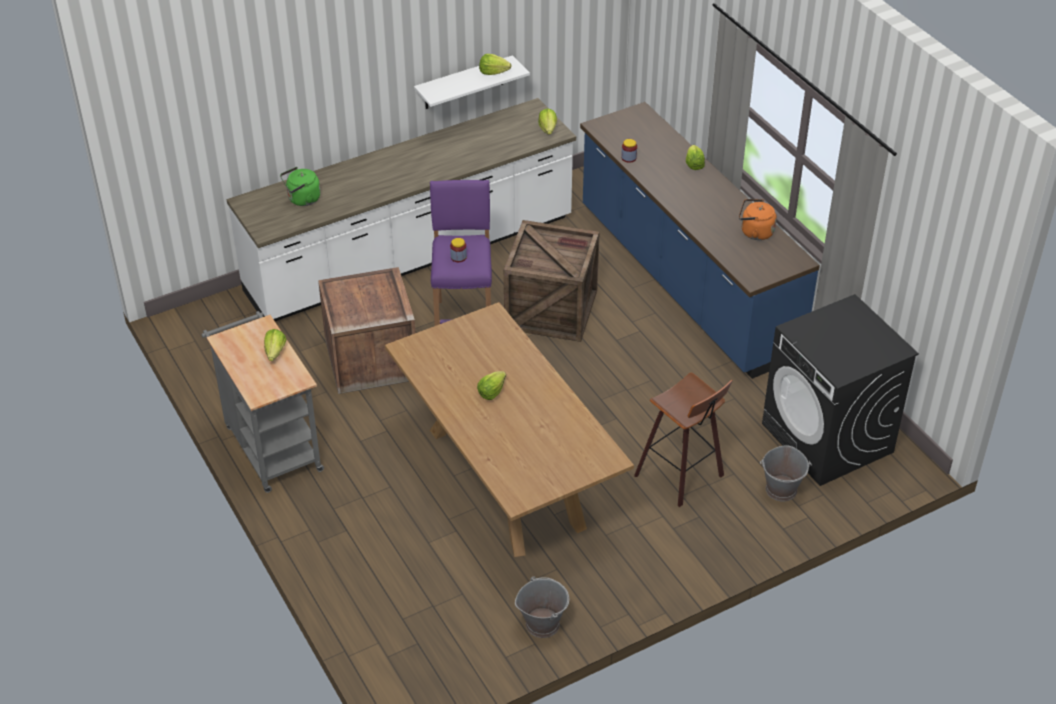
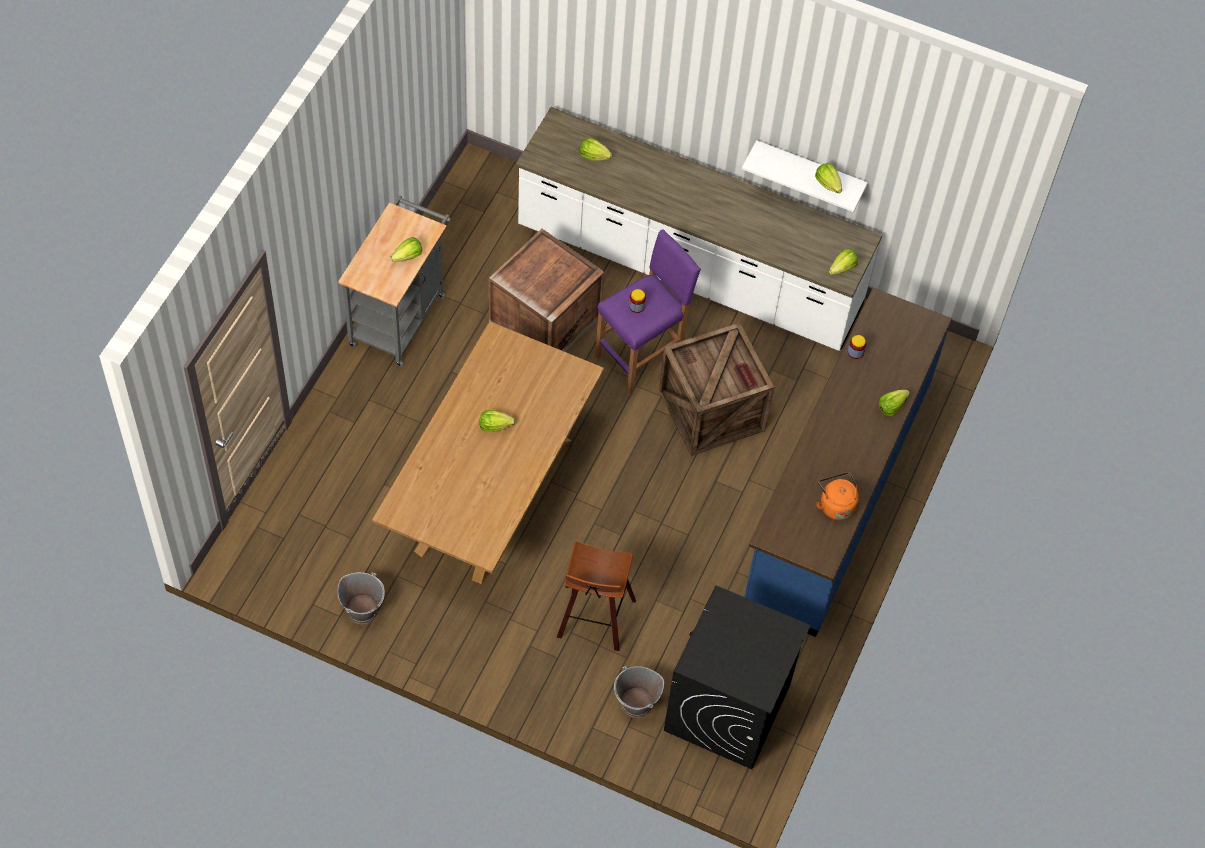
camera: 50 degrees right, 15 degrees up
green kettle [280,167,320,206] -> lettuce [579,138,612,161]

